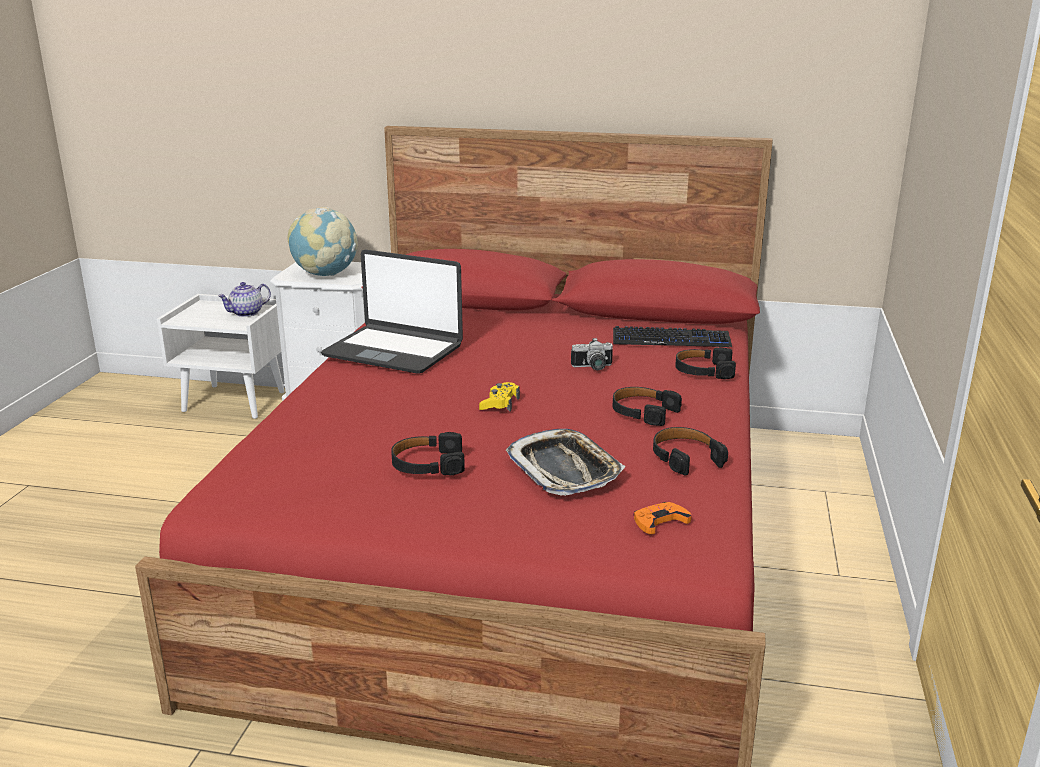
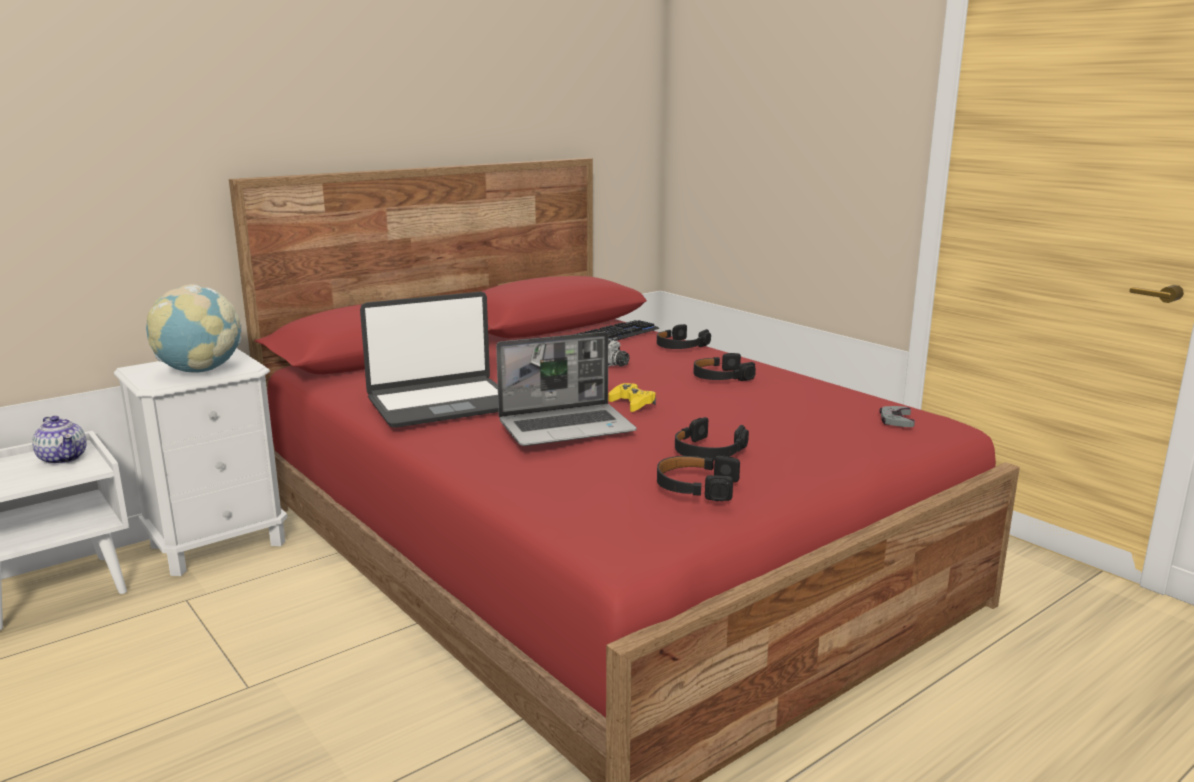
camera: 50 degrees left, 5 degrees down
teapot [218,282,271,317] -> teapot turned 45 degrees counterclockwise [32,416,86,465]
tray [505,429,626,496] -> none
orange game controller [634,502,692,534] -> grey game controller [879,406,915,427]
black headphones [653,427,728,476] -> black headphones moved to [657,456,740,501]
none -> laptop [496,332,637,446]

